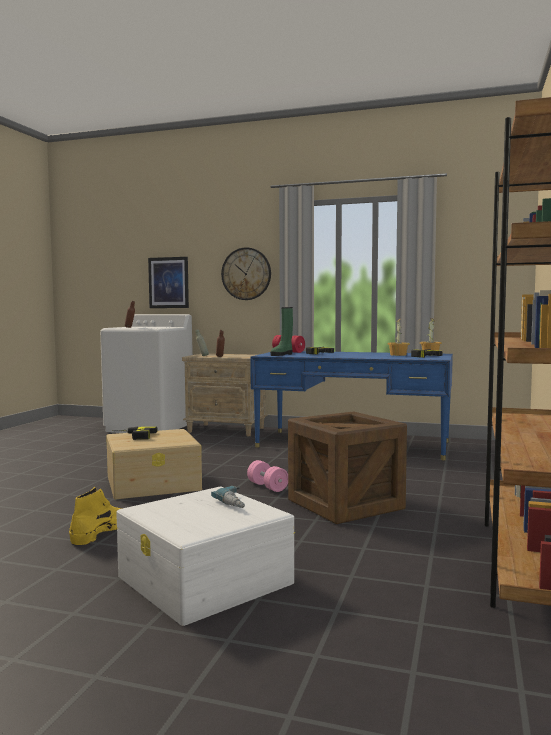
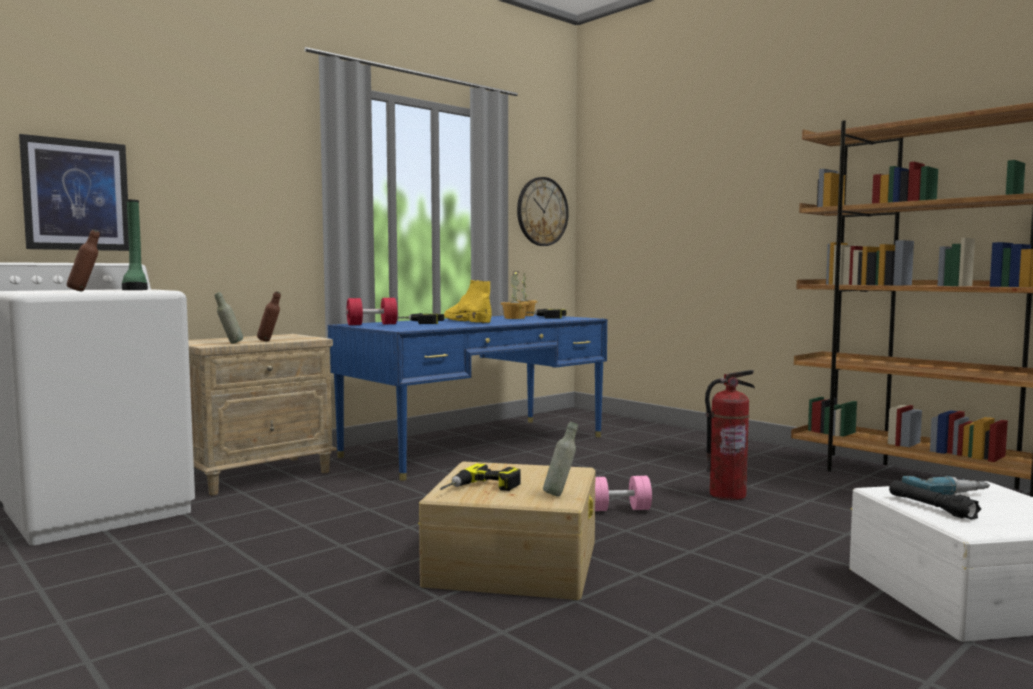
camera: 60 degrees left, 0 degrees up
yellow boot [69,487,122,545] -> yellow boot moved to [444,280,492,323]
wall clock [221,247,271,300] -> wall clock moved to [517,177,569,246]
green boot [270,307,293,356] -> green boot moved to [122,200,148,290]
crate [288,411,407,524] -> fire extinguisher [705,370,755,500]
none -> grey bottle [543,422,578,497]
none -> black flashlight [889,480,981,520]

